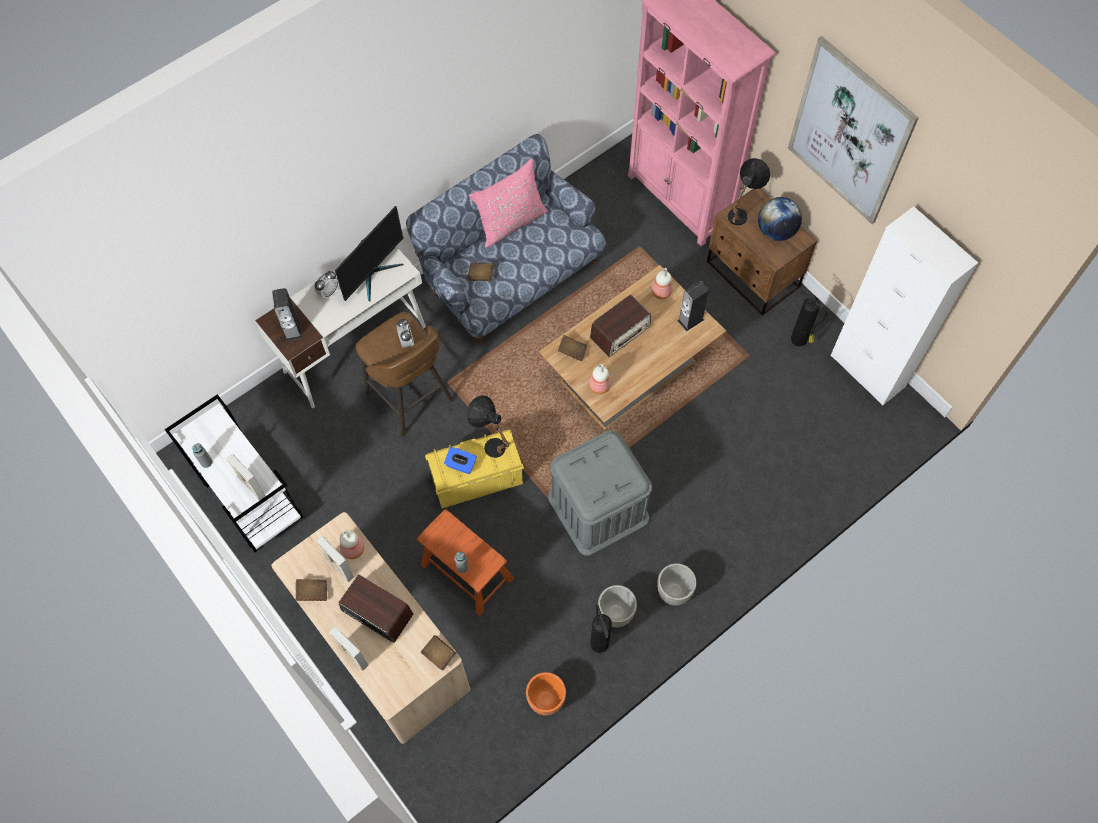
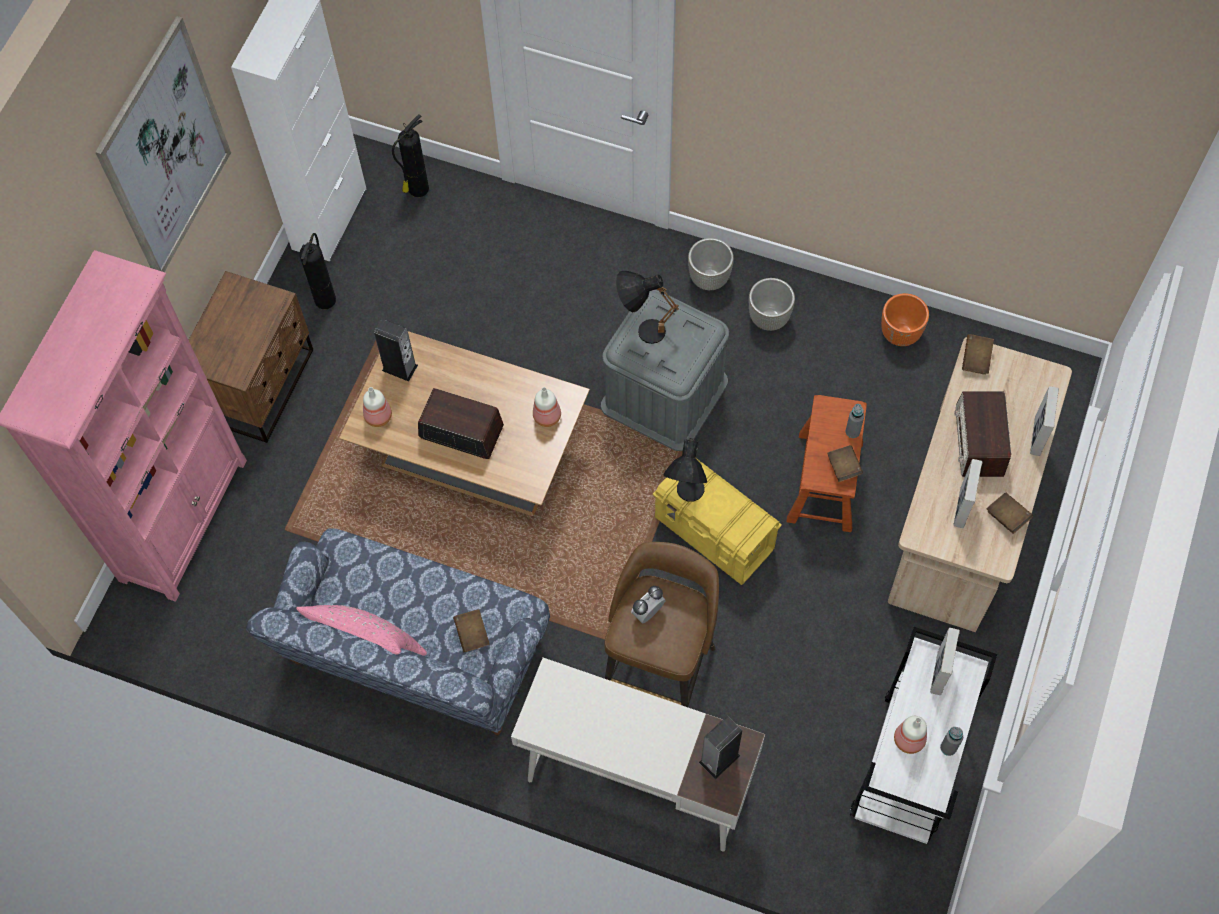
camera: 120 degrees left, 0 degrees up
alarm clock [314,271,339,299] -> none
monitor [335,206,404,301] -> none
bottle [339,530,364,559] -> bottle moved to [894,716,927,754]
blue tissue box [444,447,477,474] -> none
brown book [558,335,587,361] -> brown book moved to [827,445,863,482]
fire extinguisher [590,605,612,653] -> fire extinguisher moved to [392,114,429,197]
black table lamp [728,158,770,225] -> black table lamp moved to [616,271,679,344]
globe [758,197,802,241] -> none

